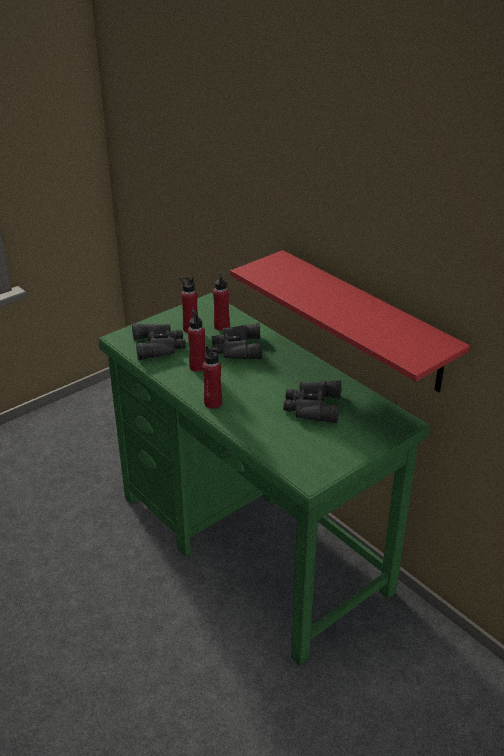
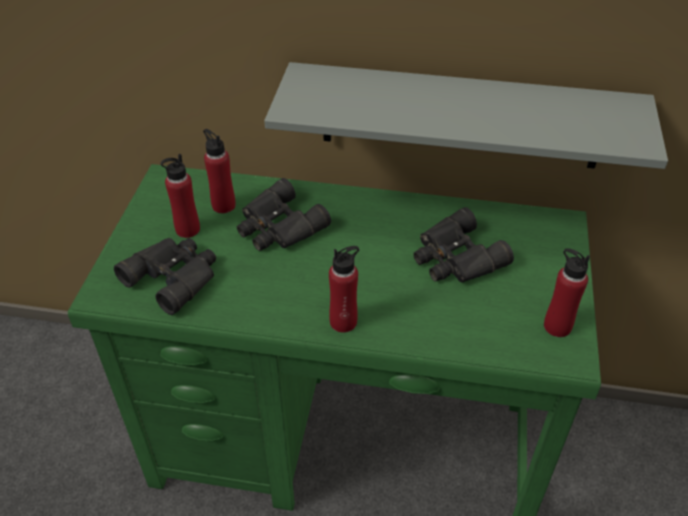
camera: 40 degrees left, 10 degrees up
red bottle [188,309,206,372] -> red bottle moved to [544,248,590,337]
red shelf [230,250,470,392] -> grey shelf [264,62,668,169]

